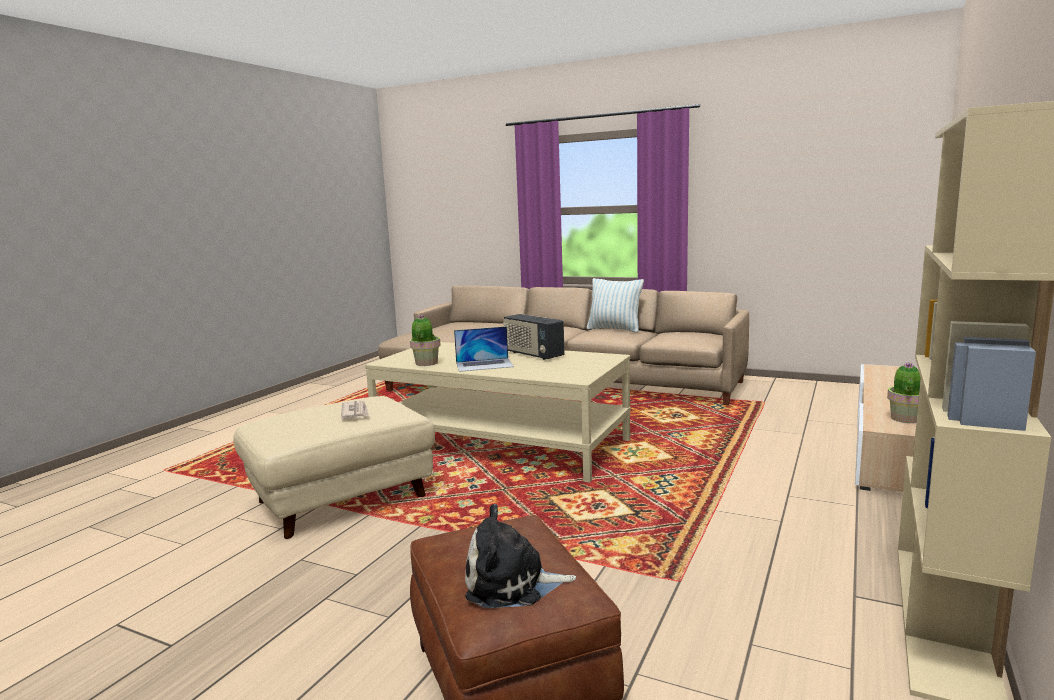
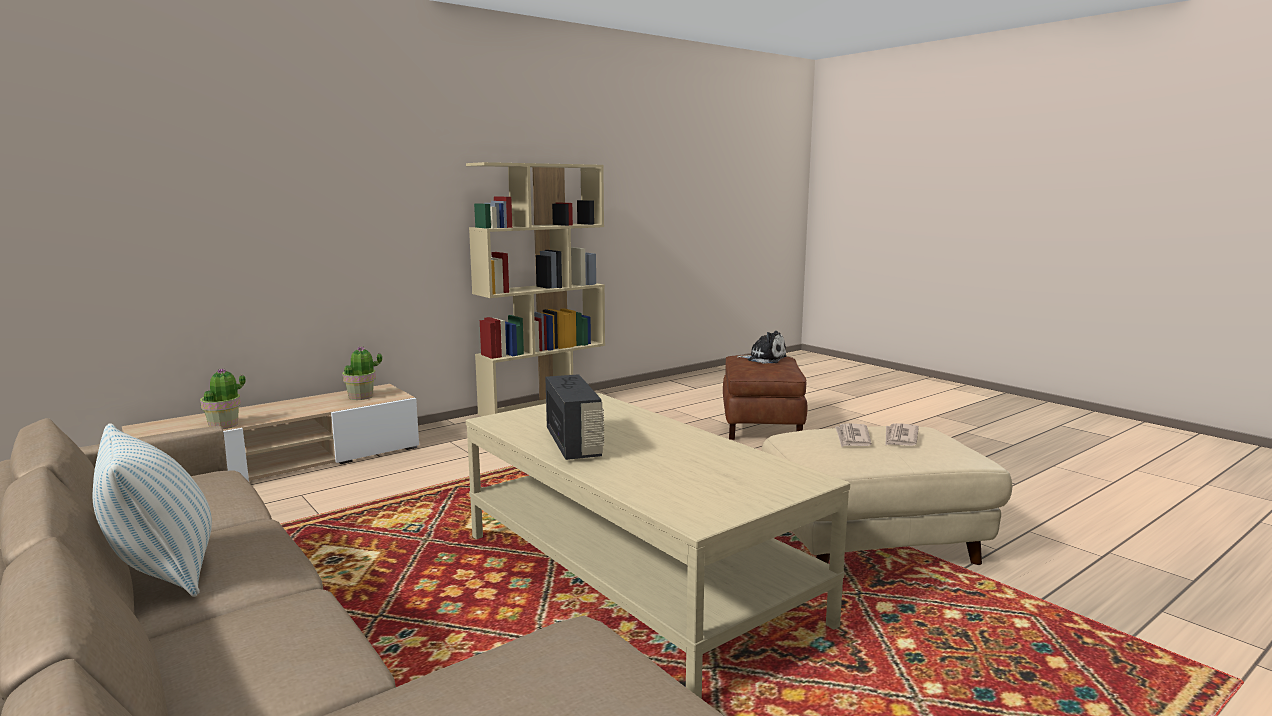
camera: 155 degrees left, 0 degrees up
potted plant [410,314,441,366] -> potted plant moved to [200,368,246,429]
laptop [454,326,514,372] -> none
none -> newspaper [885,423,919,446]

